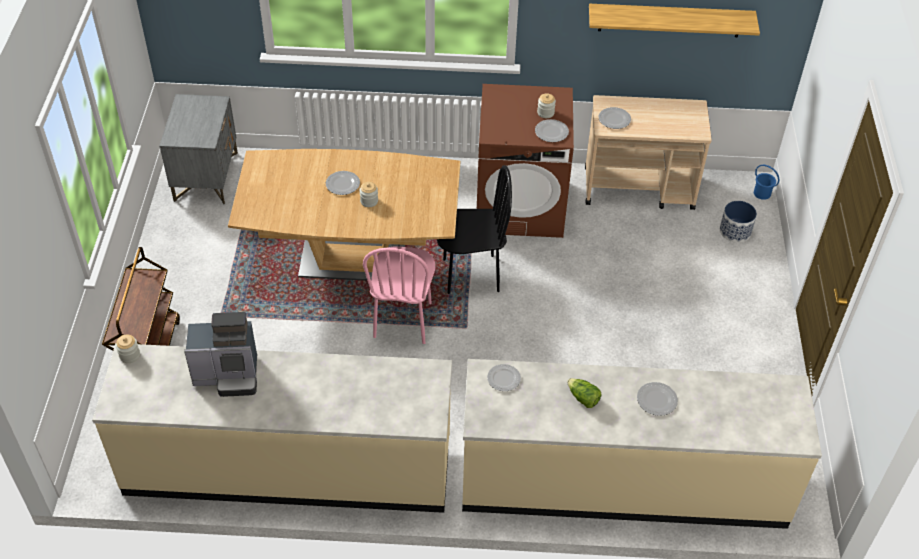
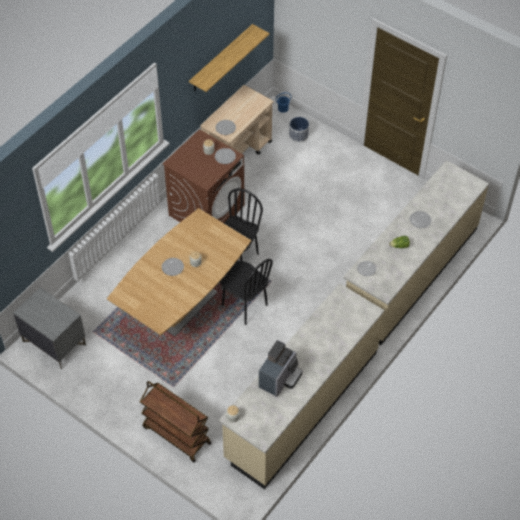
camera: 55 degrees left, 5 degrees up
pink chair [363,246,435,344] -> black chair [220,259,273,325]

